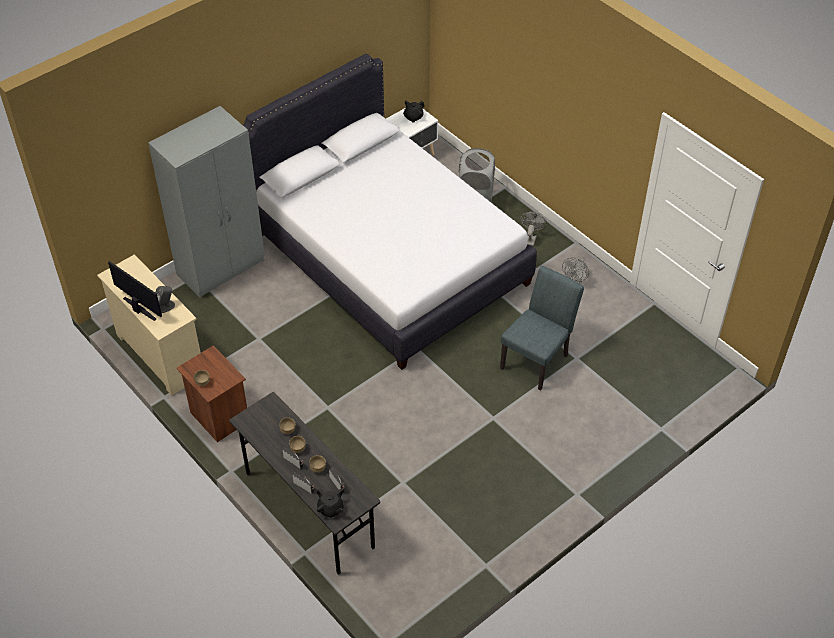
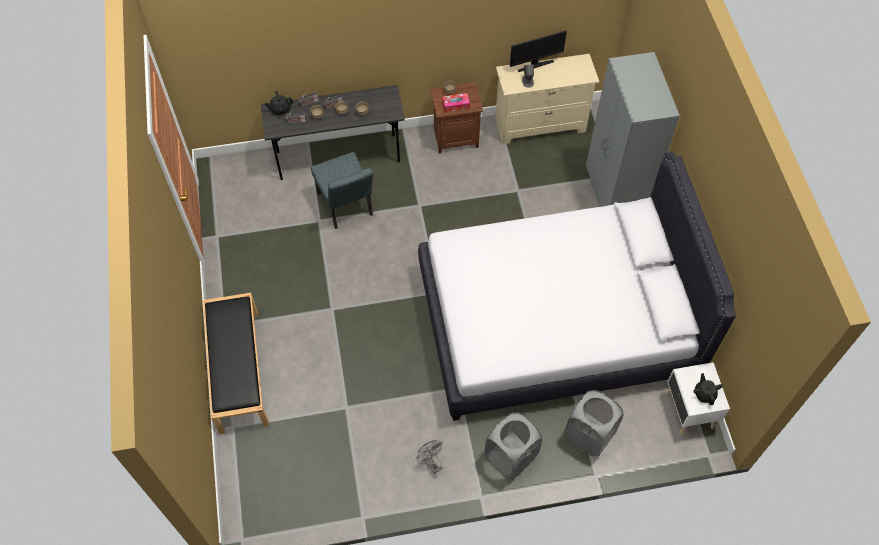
camera: 120 degrees right, 10 degrees up
grey chair [500,266,584,391] -> grey chair moved to [311,152,373,229]
grey fan [520,212,547,246] -> grey laundry basket [485,412,542,479]
none -> black bench [203,293,269,434]
none -> tissue box [442,93,470,112]

